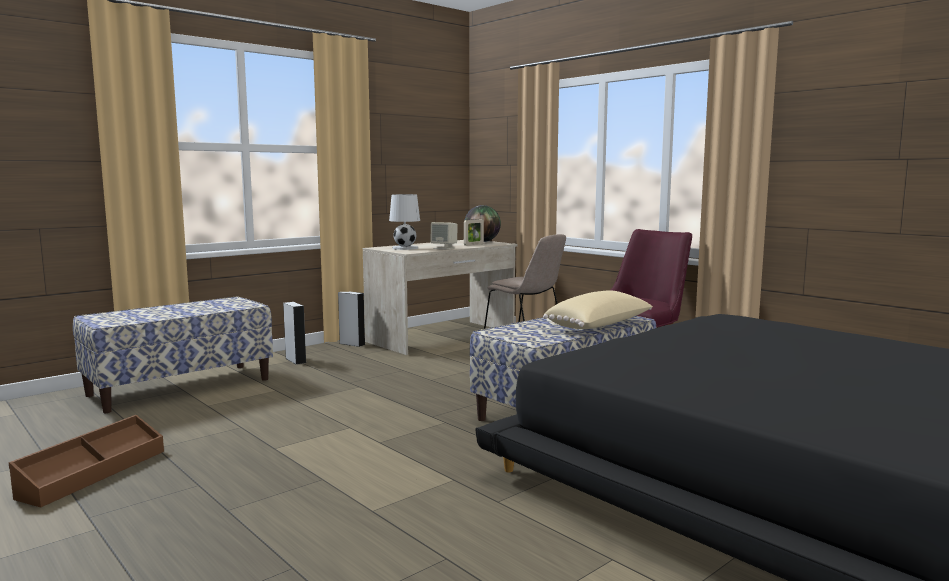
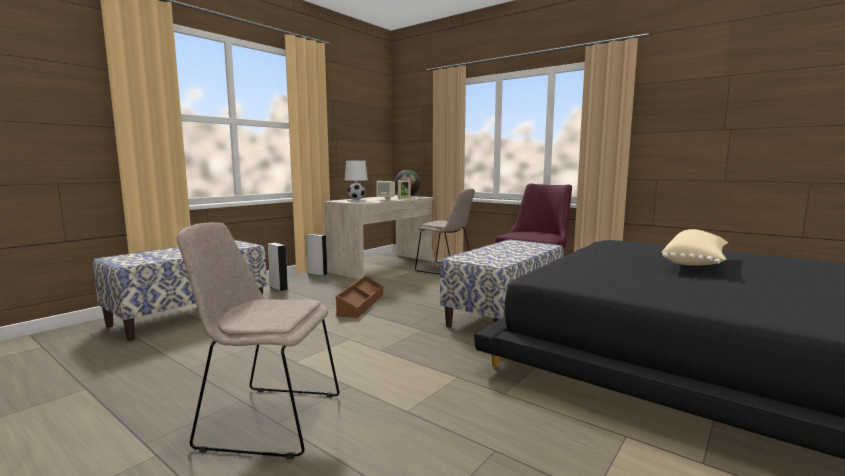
camera: 10 degrees left, 0 degrees up
brown storage box [9,415,164,507] -> brown storage box moved to [336,276,383,318]
beige pillow [543,290,653,329] -> beige pillow moved to [661,229,728,266]
none -> beige chair [177,222,339,459]

